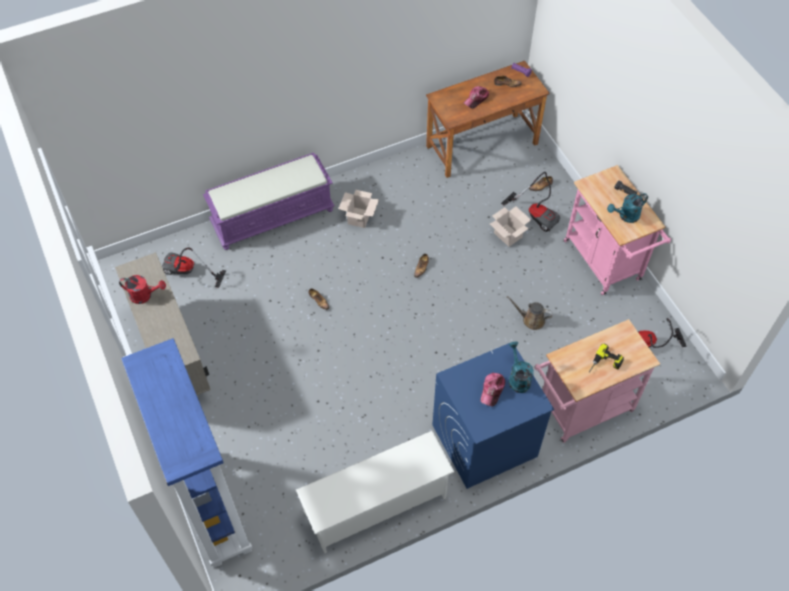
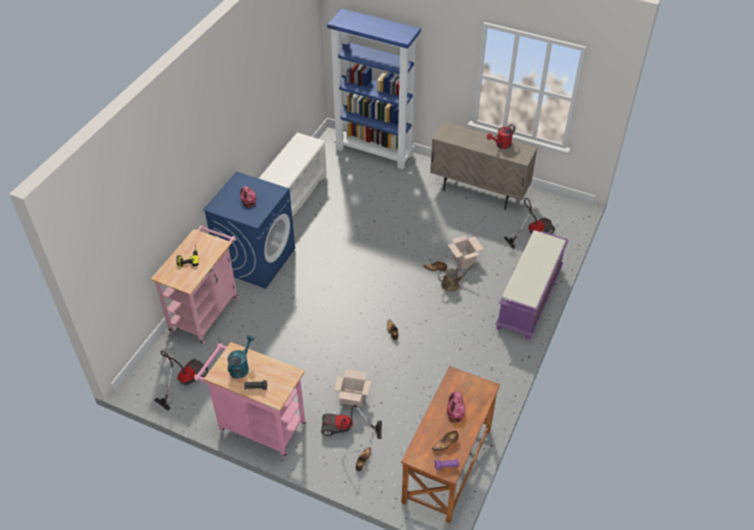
camera: 140 degrees right, 10 degrees down
cardboard box [339,190,379,228] -> cardboard box moved to [448,235,484,268]
brown watering can [507,296,553,330] -> brown watering can moved to [438,263,476,292]
turquoise watering can [509,341,534,393] -> none

